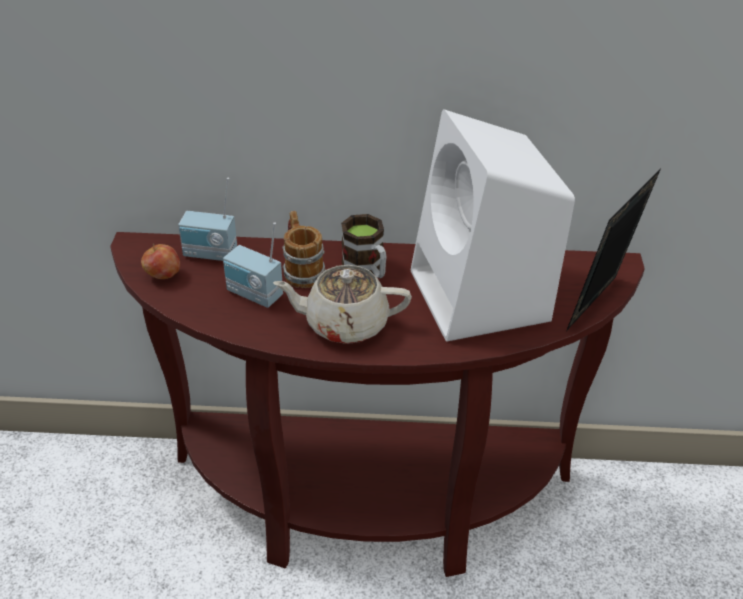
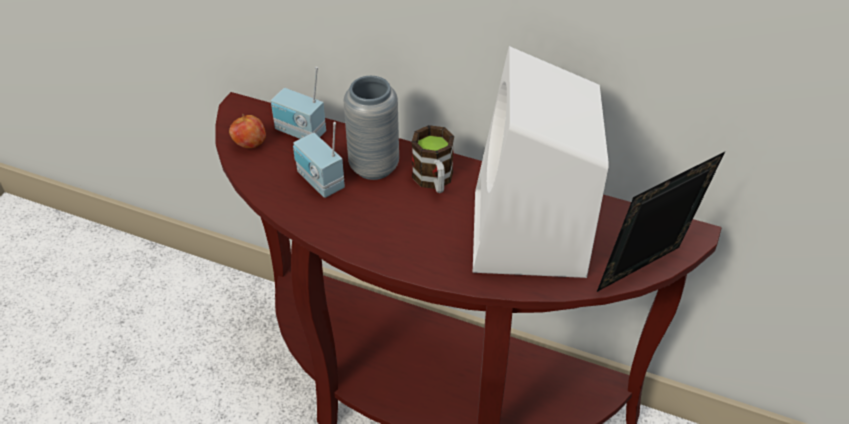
camera: 20 degrees right, 5 degrees up
beige teapot [273,265,412,344] -> none
mug [282,211,326,288] -> grey vase [343,76,399,180]

